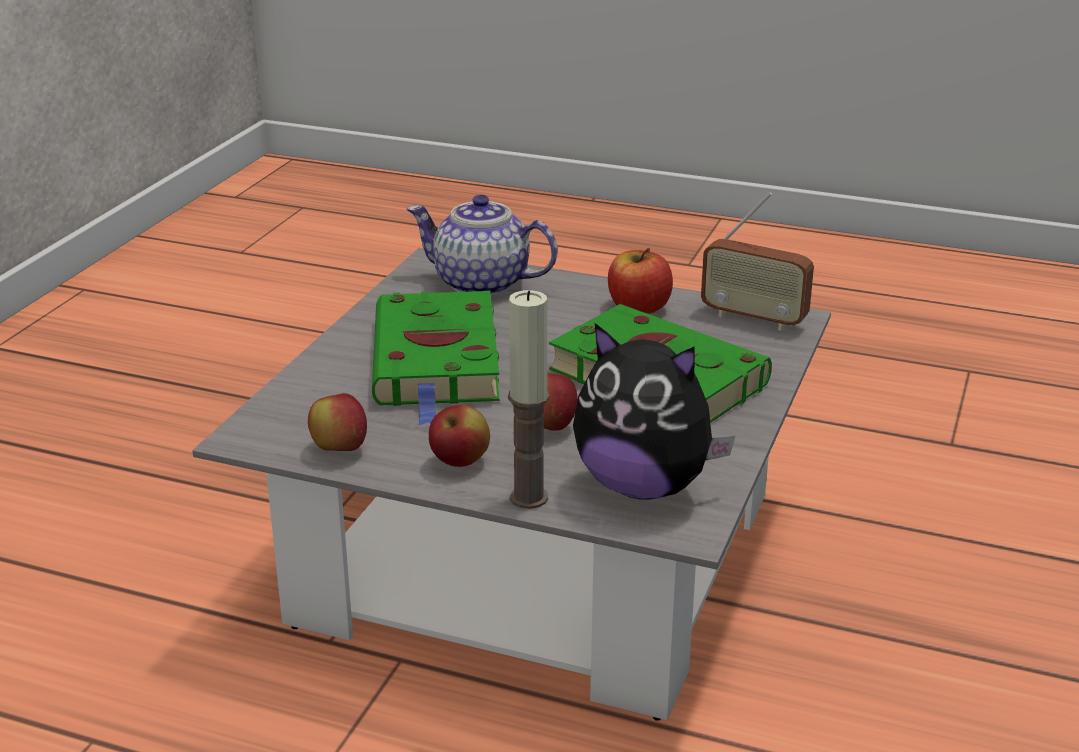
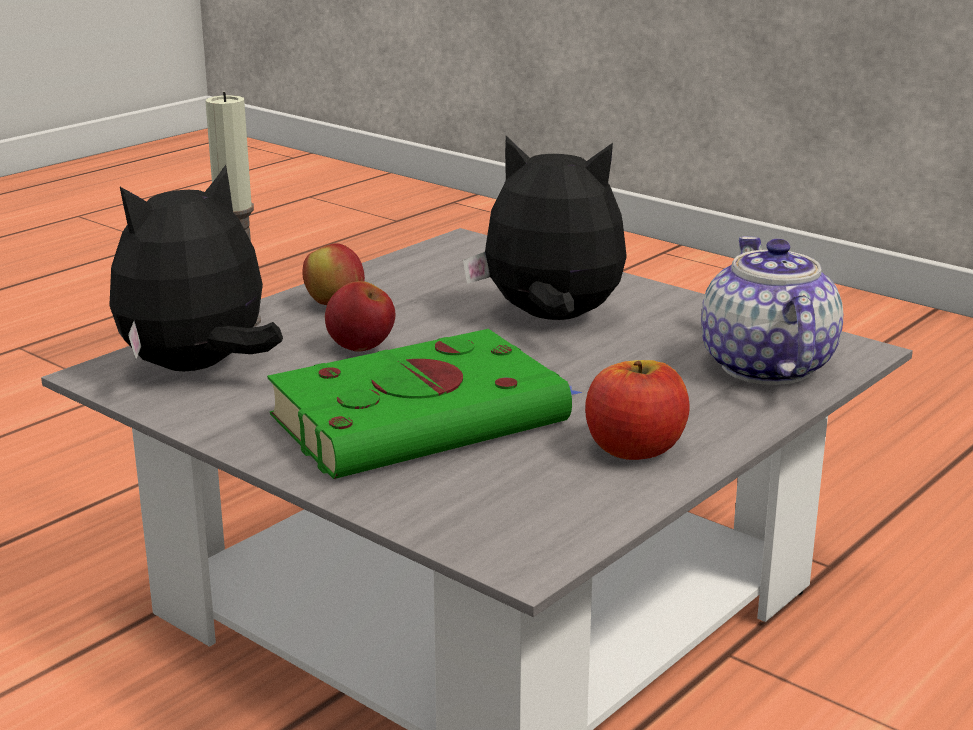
camera: 110 degrees right, 5 degrees down
apple [308,393,367,451] -> none
green book [372,291,500,425] -> plush toy [463,136,627,320]
teapot [407,195,558,296] -> teapot turned 45 degrees counterclockwise [701,236,843,385]
radio [701,192,814,331] -> none

